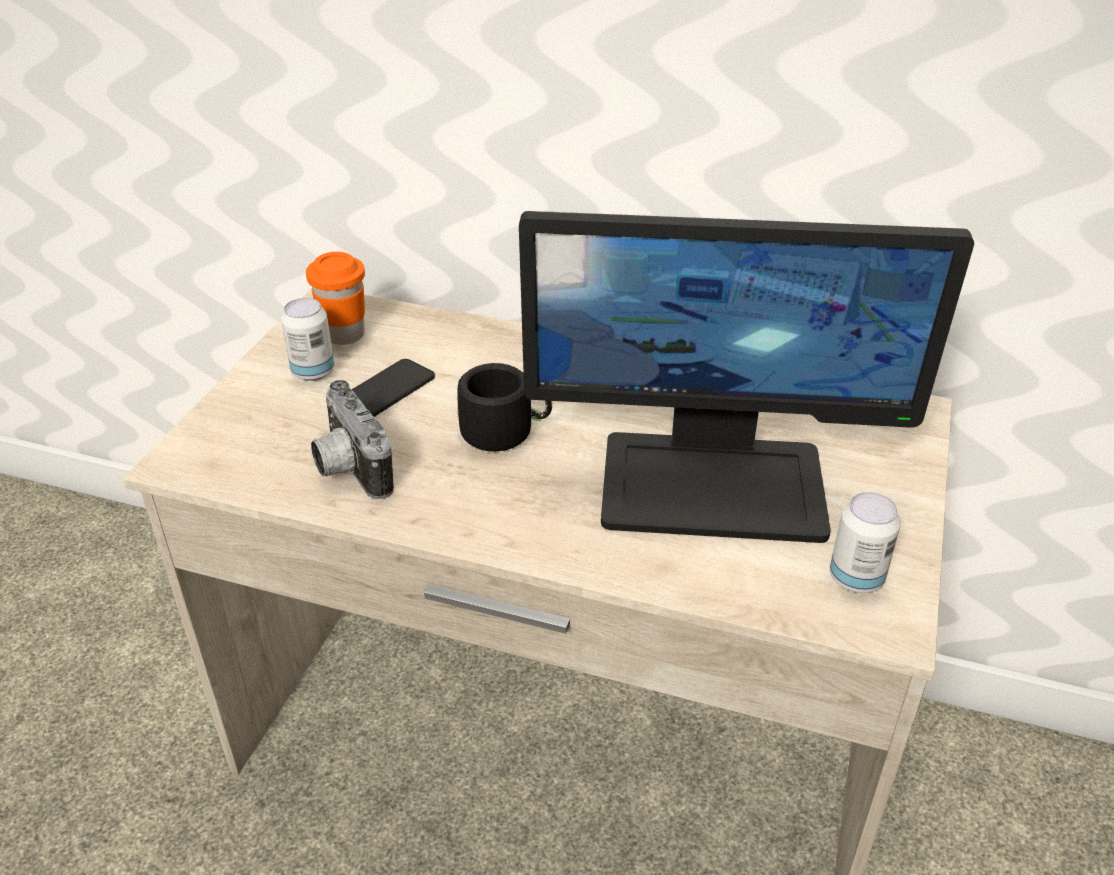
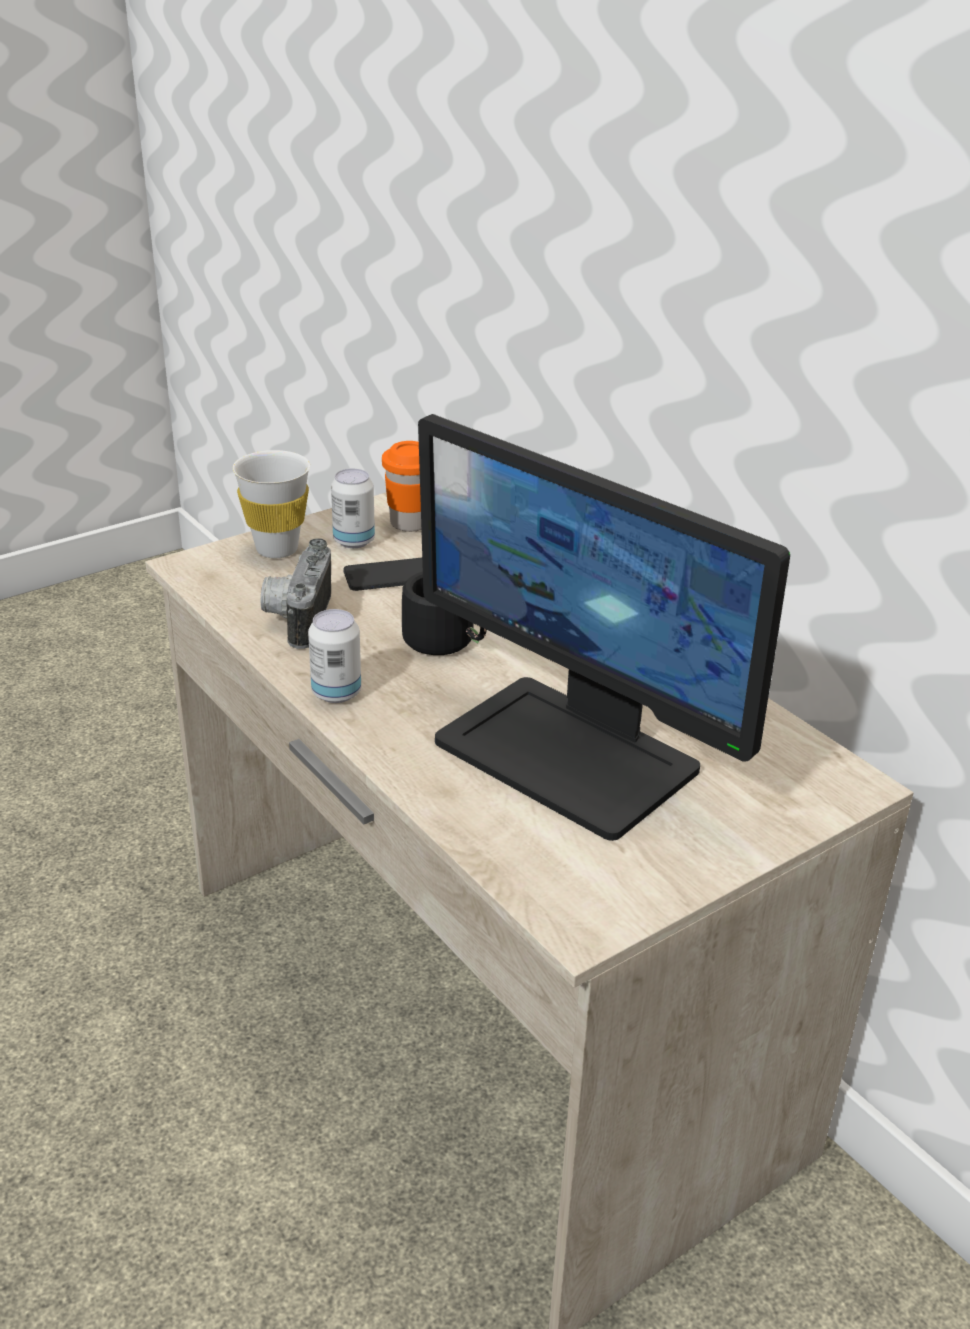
camera: 35 degrees right, 5 degrees down
can [830,492,901,593] -> can moved to [308,609,361,703]
none -> white cup [233,450,310,558]

